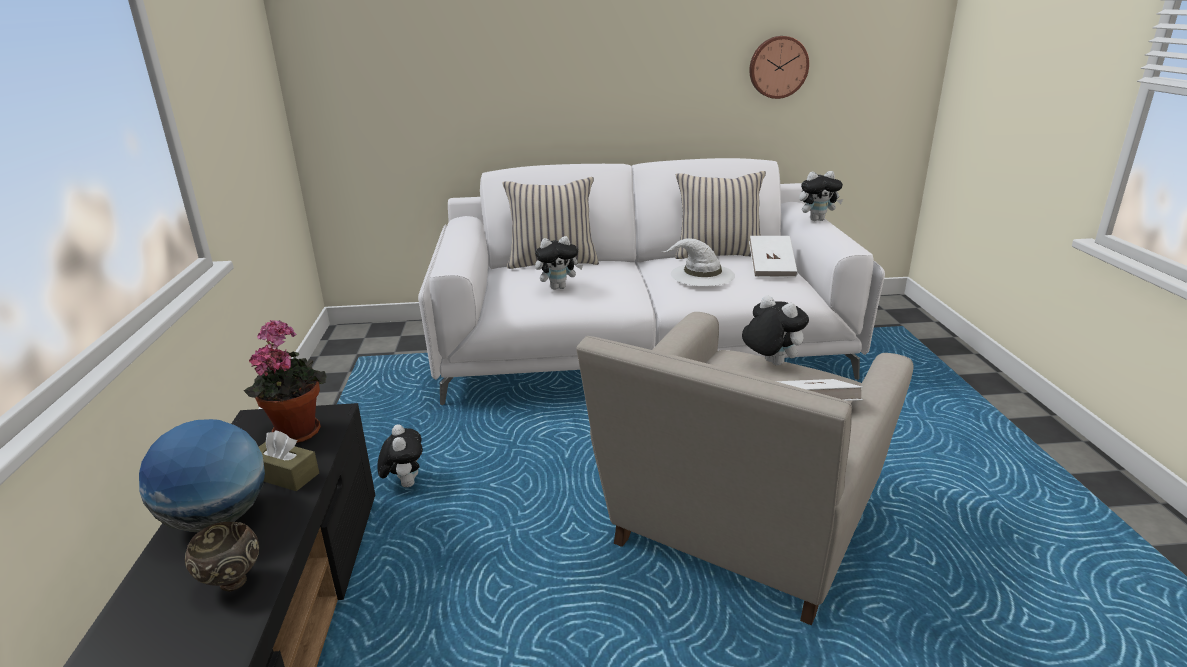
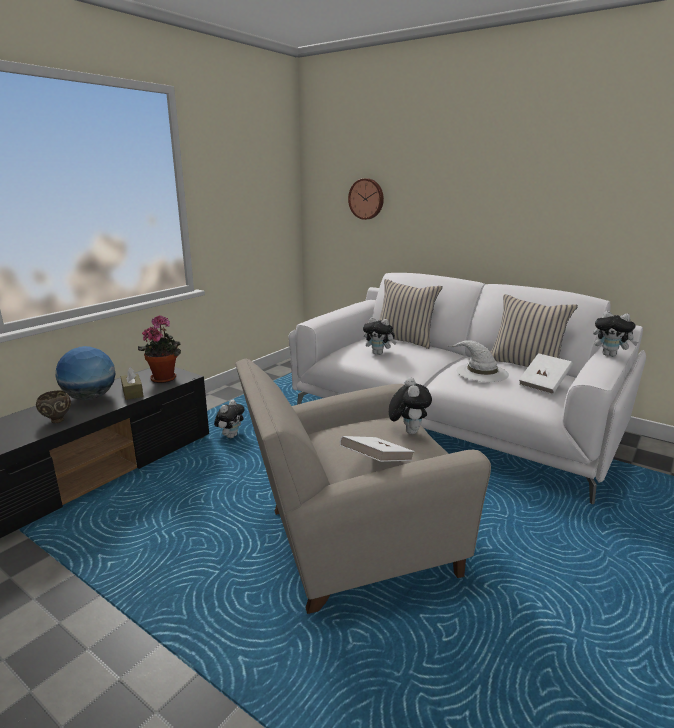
camera: 40 degrees right, 5 degrees down
wall clock [749,36,809,99] -> wall clock moved to [348,178,384,220]

